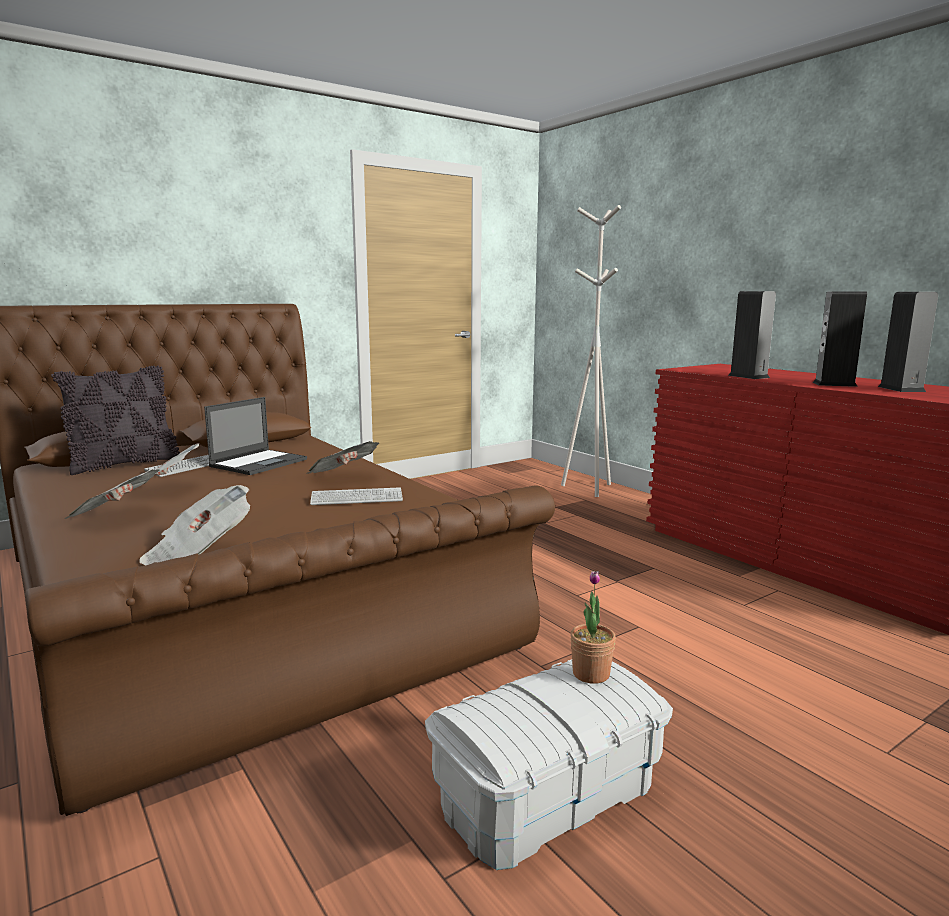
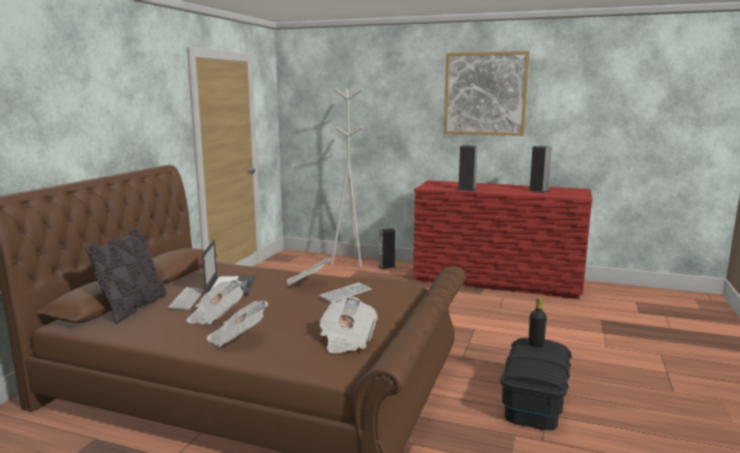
camera: 35 degrees left, 0 degrees up
white storage box [425,659,673,870] -> black storage box [500,338,572,430]
potted plant [570,571,616,684] -> black bottle [528,297,547,347]
speaker [813,291,867,387] -> speaker moved to [378,228,396,269]
none -> picture [444,51,529,136]

